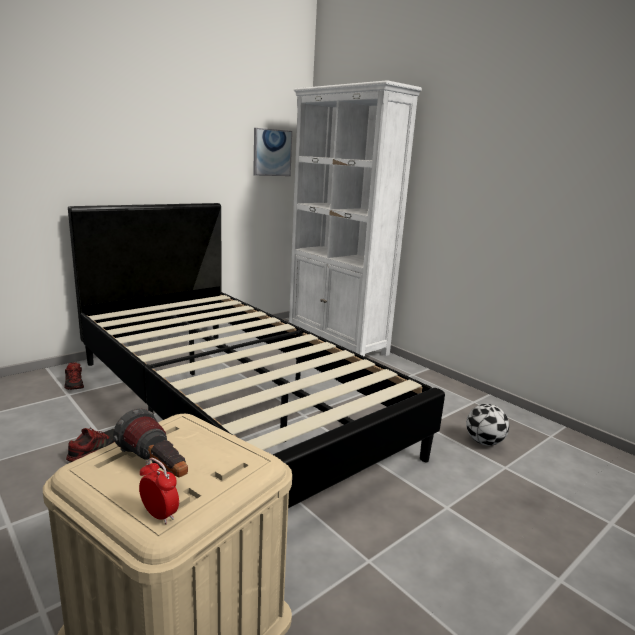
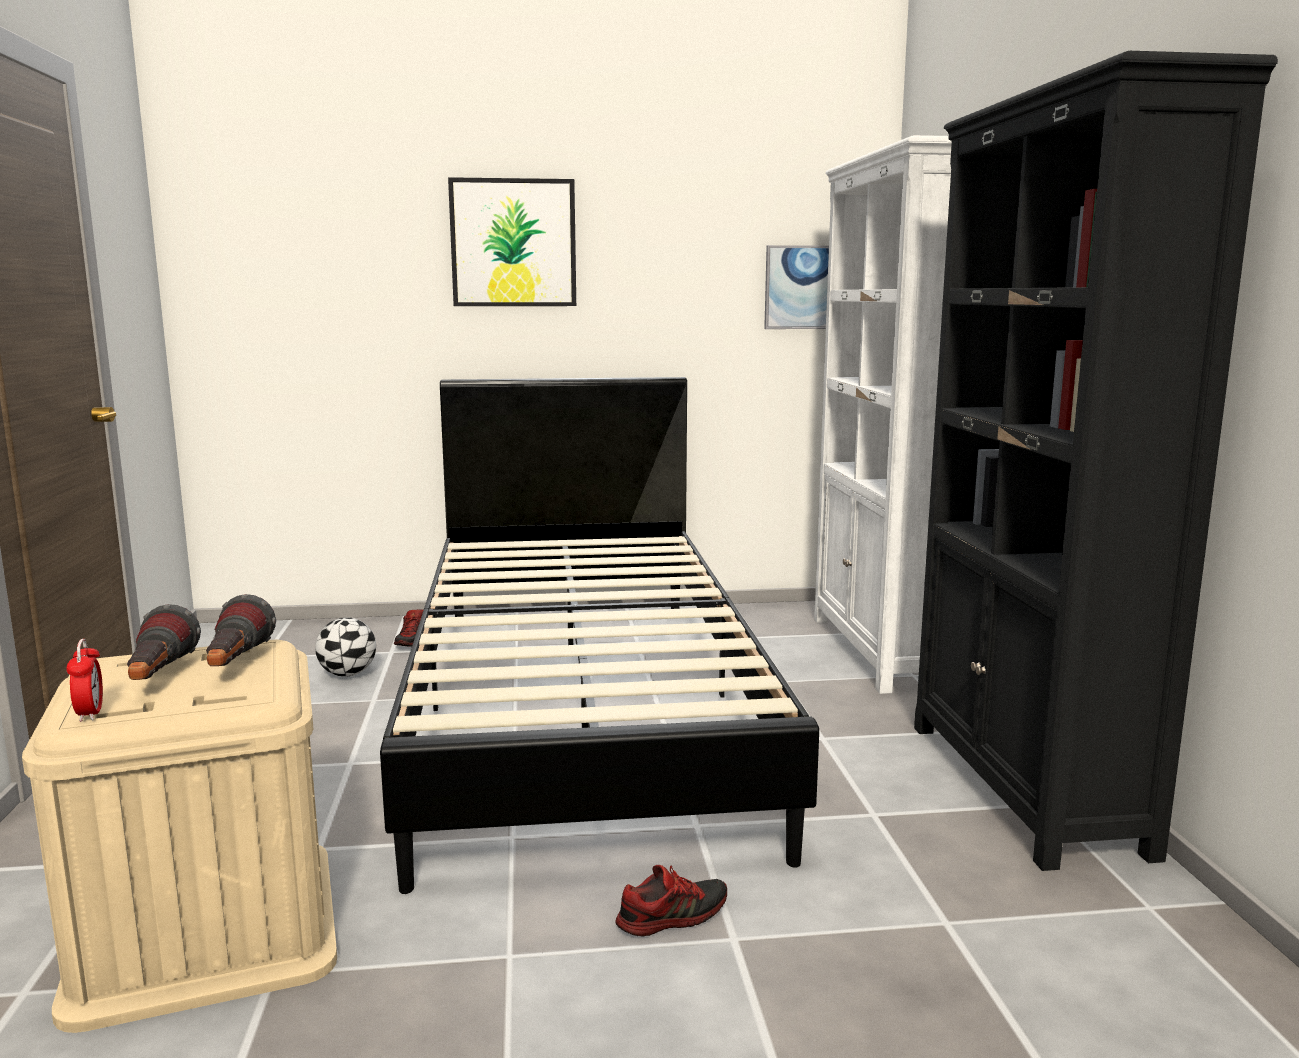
camera: 35 degrees right, 5 degrees down
shoe [66,427,115,462] -> shoe moved to [615,865,727,937]
football [466,404,509,446] -> football moved to [315,618,376,677]
none -> flashlight [206,594,276,666]
none -> picture [448,177,576,306]
none -> black bookcase [914,51,1278,871]

